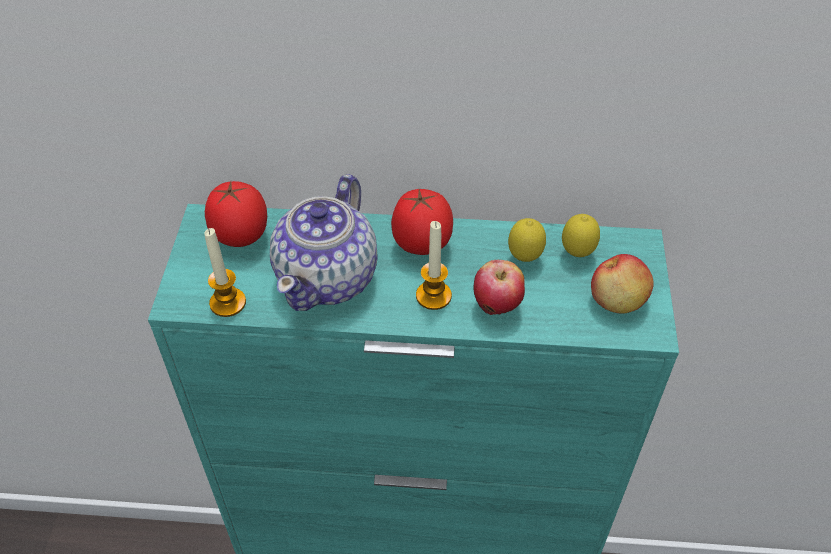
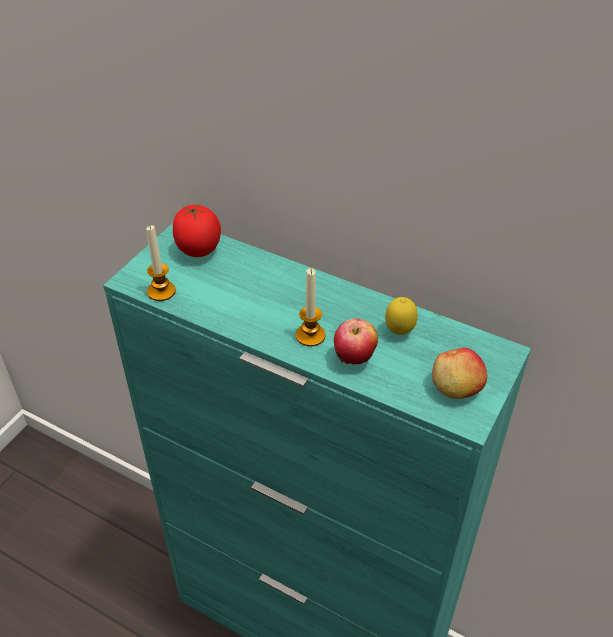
camera: 25 degrees right, 5 degrees down
teapot [270,174,377,311] -> none
tomato [391,189,453,255] -> none
lemon [562,214,600,257] -> none

